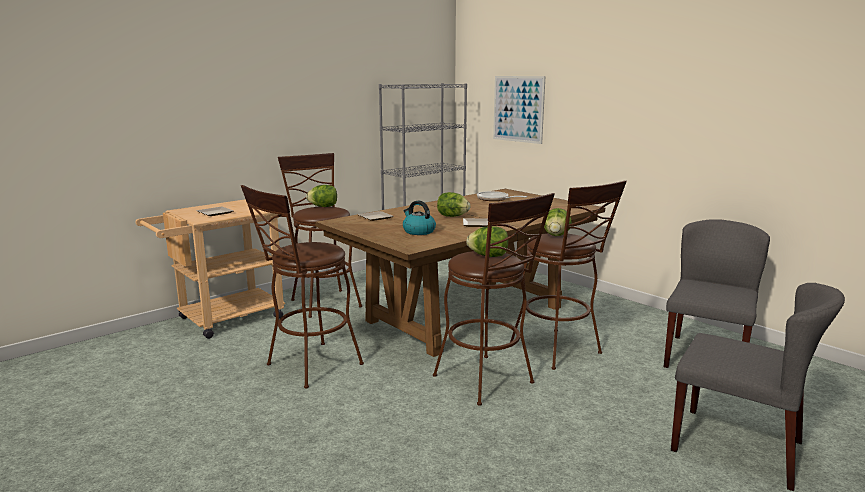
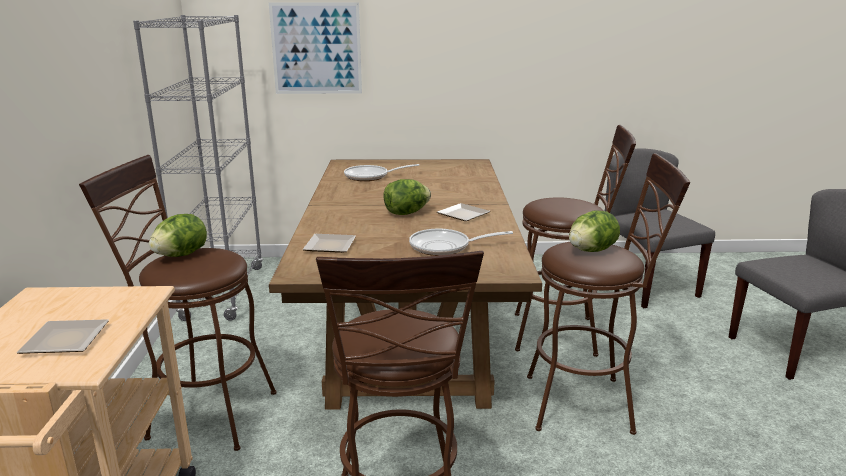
camera: 50 degrees left, 5 degrees up
kettle [403,201,436,235] -> frying pan [409,229,513,256]
lettuce [544,208,572,236] -> none

